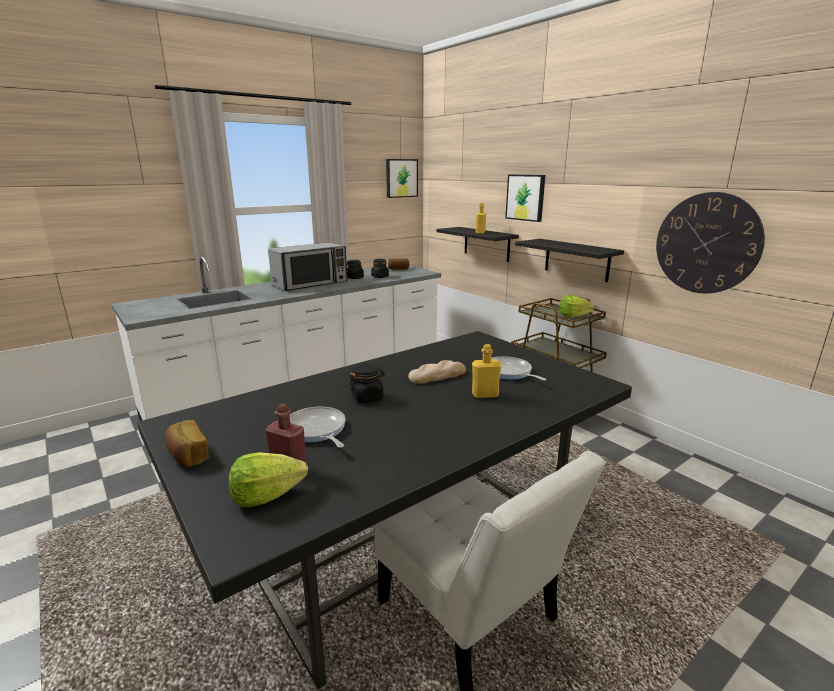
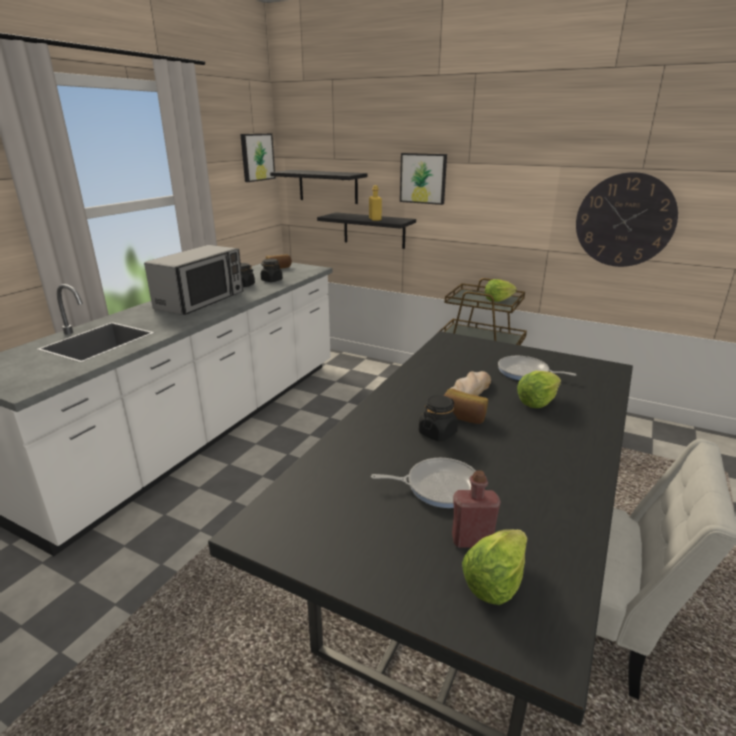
camera: 25 degrees left, 5 degrees up
bread [165,420,209,467] -> bread moved to [443,388,488,424]
frying pan [289,407,346,448] -> frying pan turned 150 degrees clockwise [371,458,476,508]
yellow bottle [472,344,501,398] -> lettuce [517,371,561,408]
black shelf [515,239,624,282] -> black shelf moved to [270,170,367,204]

